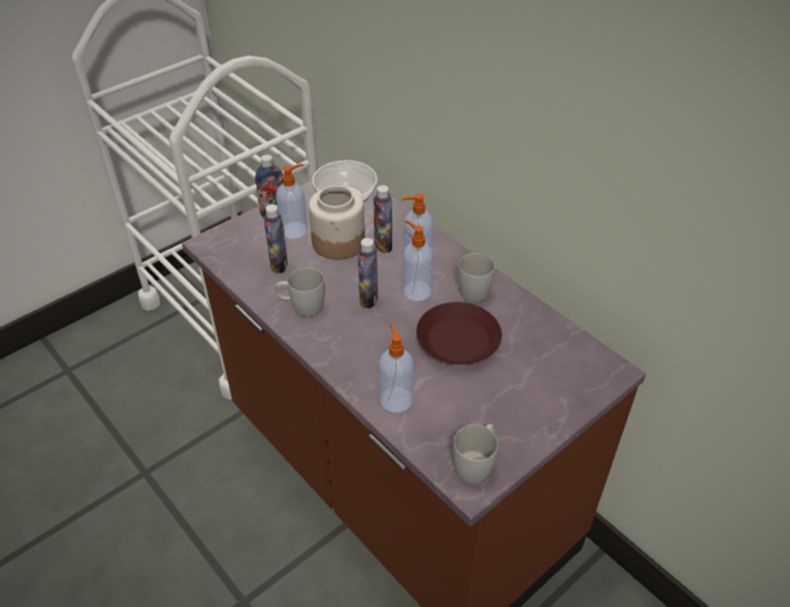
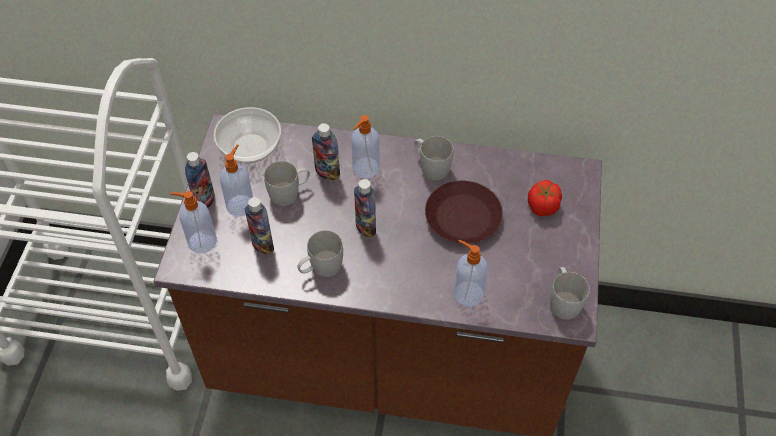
camera: 40 degrees left, 10 degrees up
jar [309,186,365,260] -> white mug [264,161,310,206]
soap dispenser [403,220,434,301] -> soap dispenser moved to [170,191,217,254]
none -> tomato [528,180,562,216]

